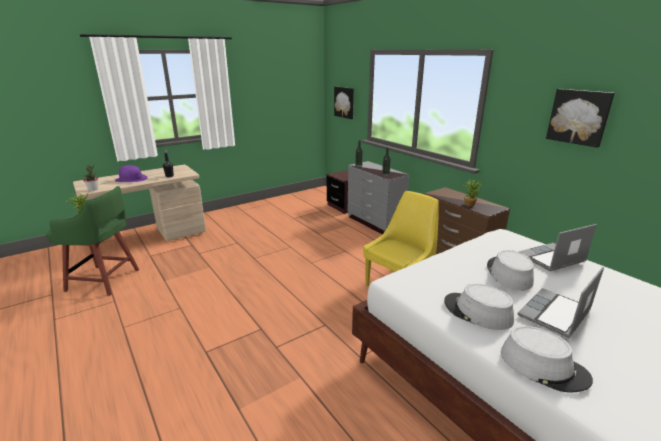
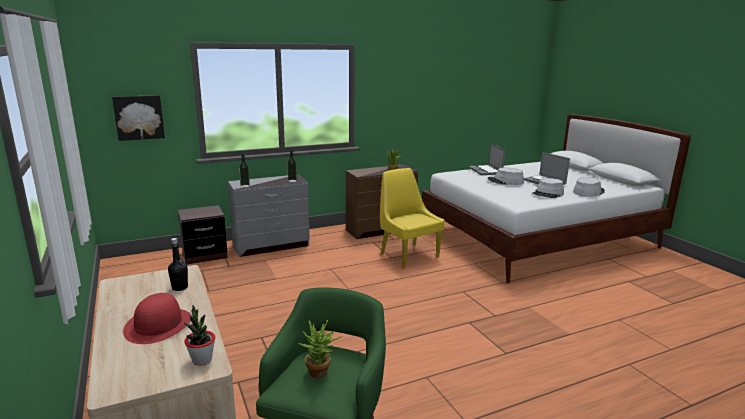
camera: 80 degrees left, 5 degrees down
purple hat [115,165,148,182] -> red hat [123,293,192,344]
picture [546,89,615,148] -> none

